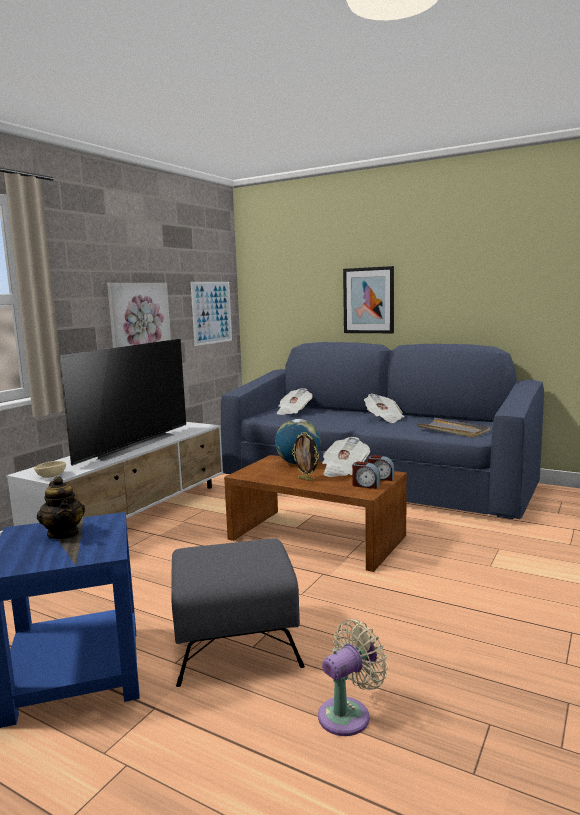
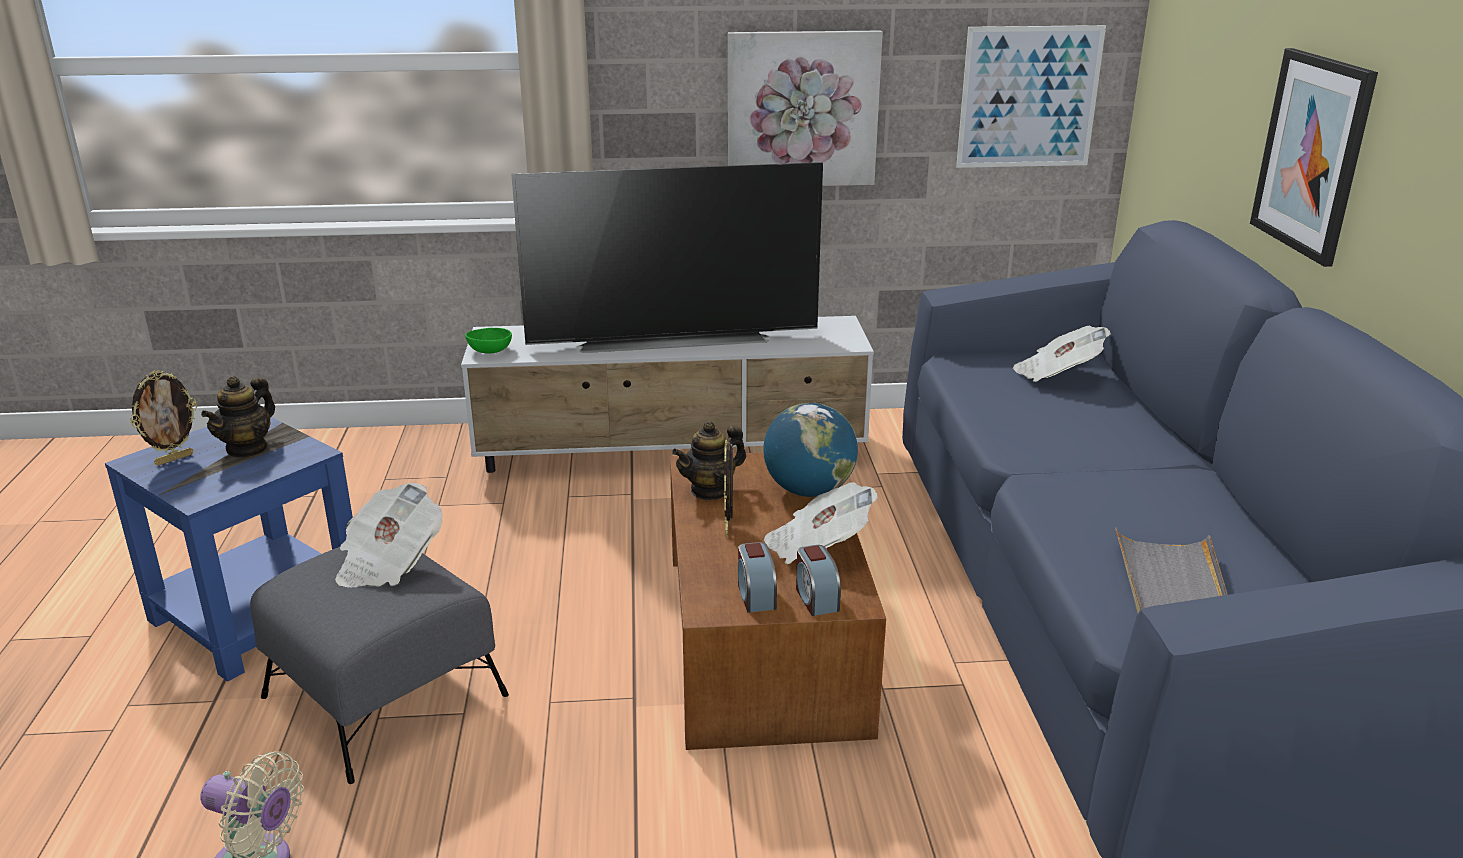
camera: 55 degrees right, 15 degrees up
beige bowl [34,461,66,478] -> green bowl [465,328,512,353]
newspaper [364,394,405,423] -> newspaper moved to [335,483,443,587]
none -> picture frame [130,370,197,466]
none -> teapot [672,421,746,501]

